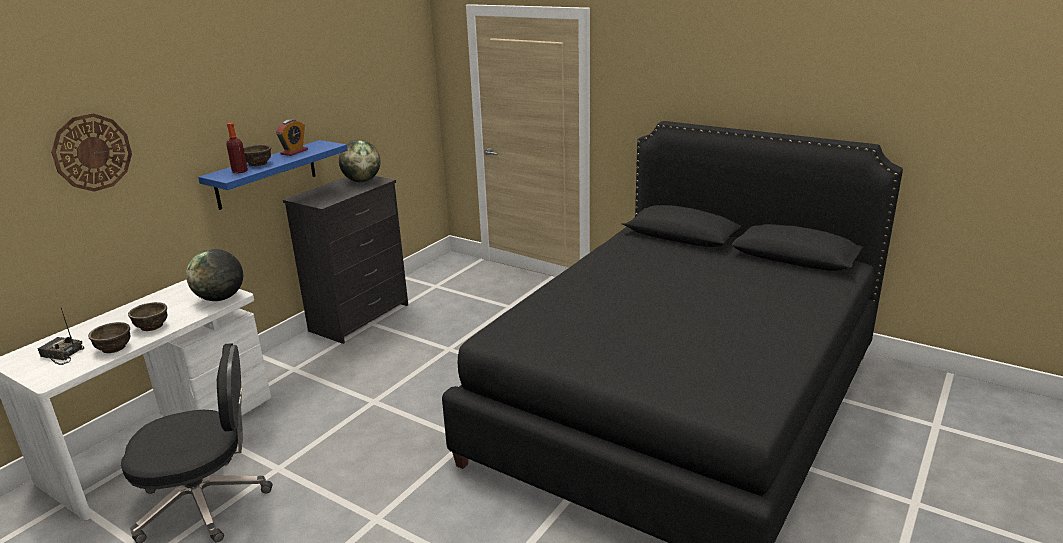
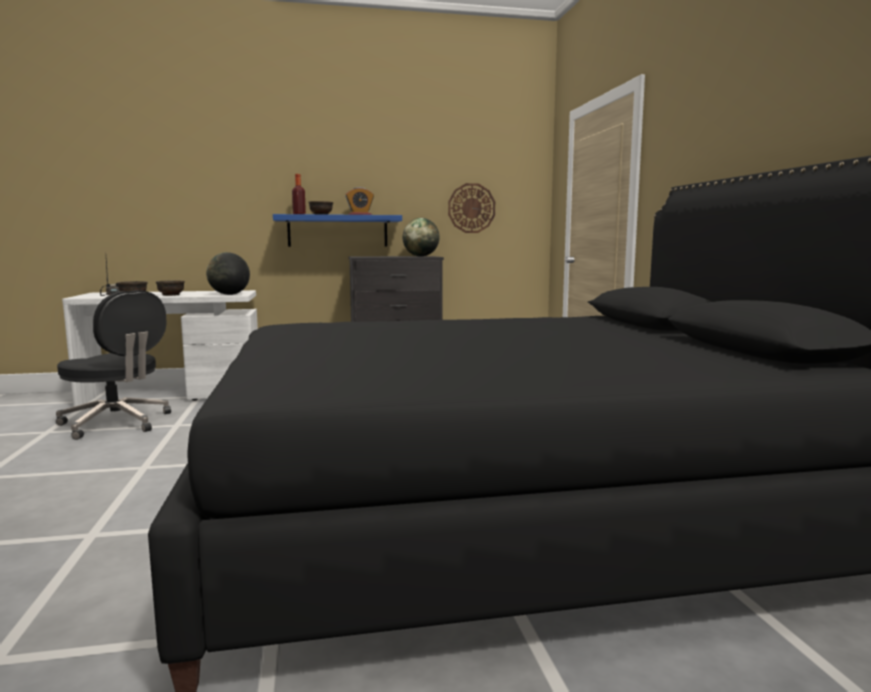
camera: 45 degrees right, 15 degrees down
wall clock [51,113,132,192] -> wall clock moved to [448,183,495,233]

